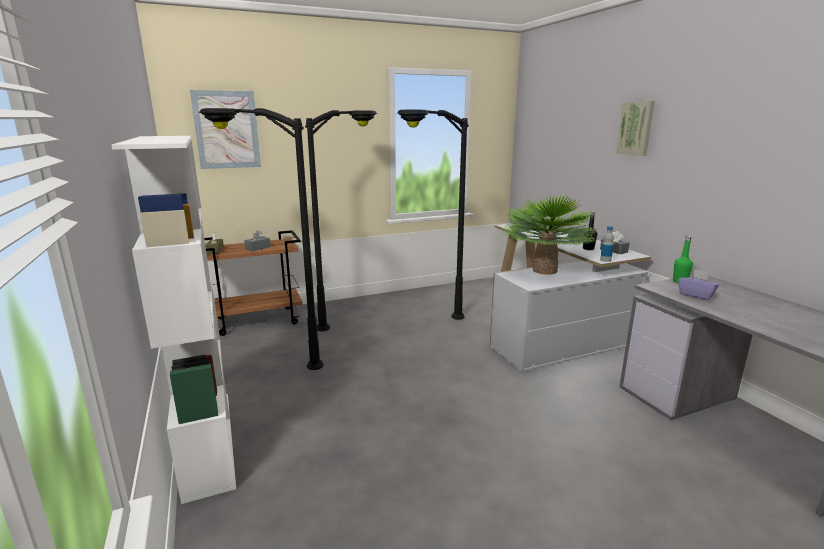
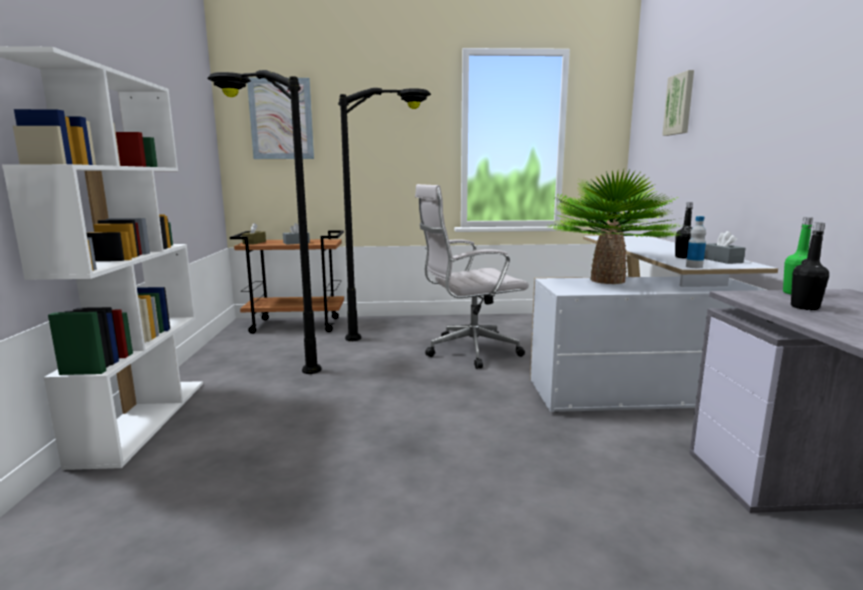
camera: 20 degrees right, 5 degrees down
black floor lamp [396,110,469,320] -> white office chair [415,184,529,369]
picture [616,101,655,156] -> picture moved to [662,70,694,136]
purple tissue box [678,269,719,300] -> black bottle [791,223,829,310]

